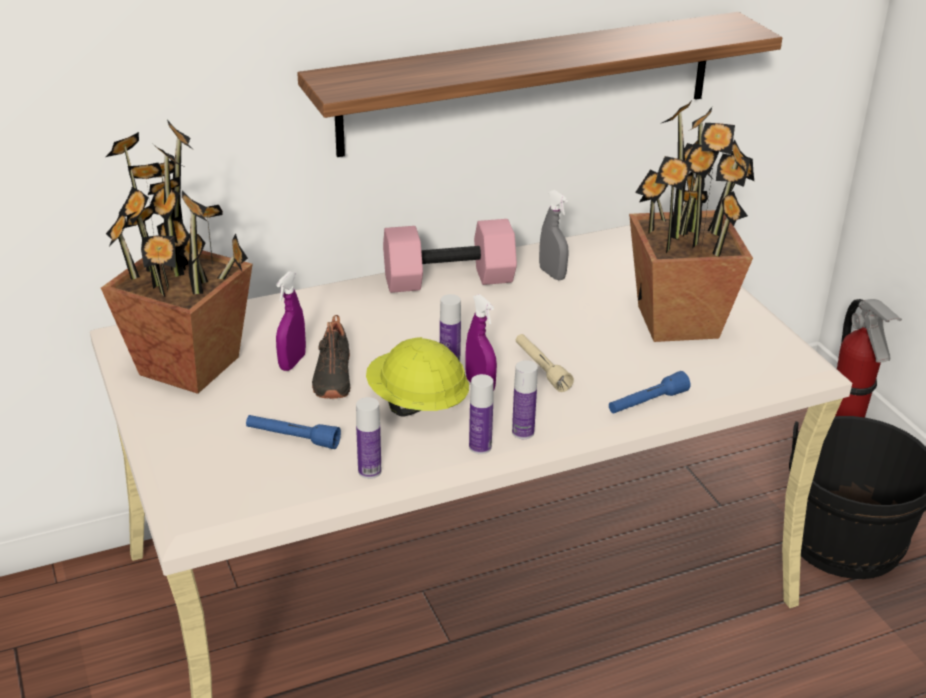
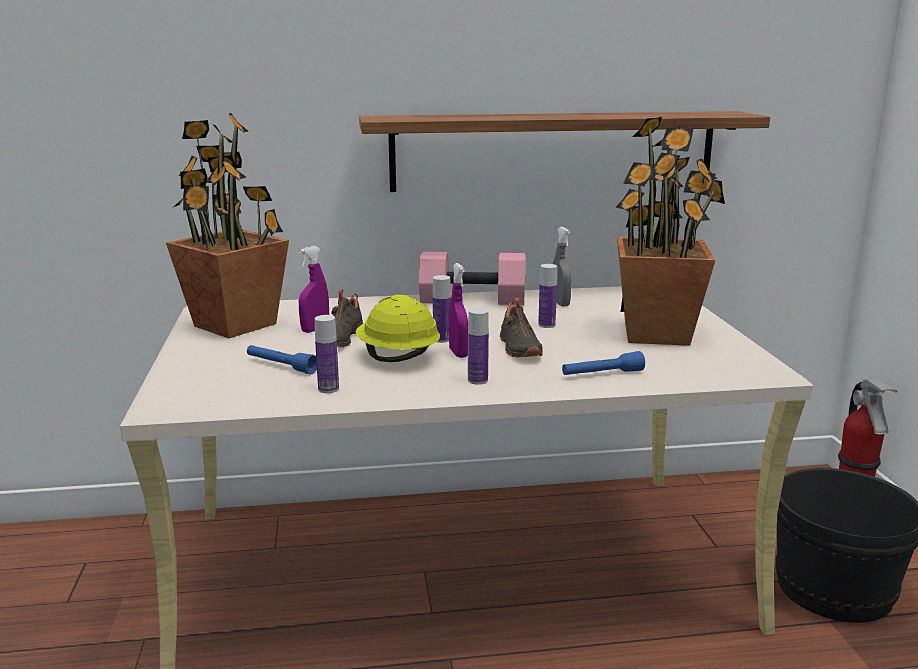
camera: 15 degrees right, 15 degrees down
bottle [469,374,493,454] -> bottle moved to [538,264,557,328]
beige flashlight [516,334,574,392] -> black shoe [500,298,543,357]

